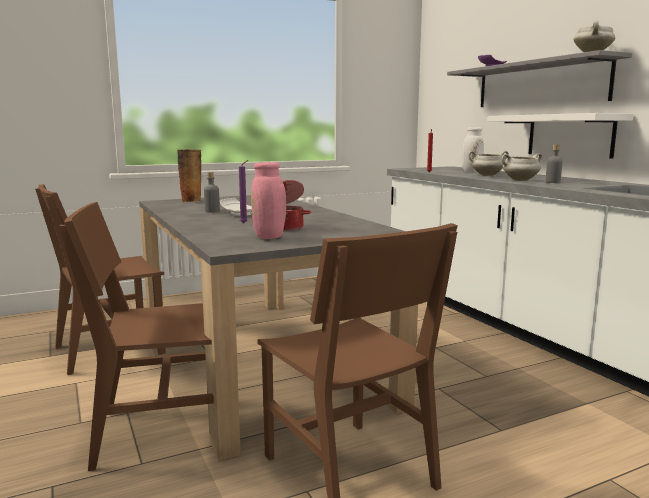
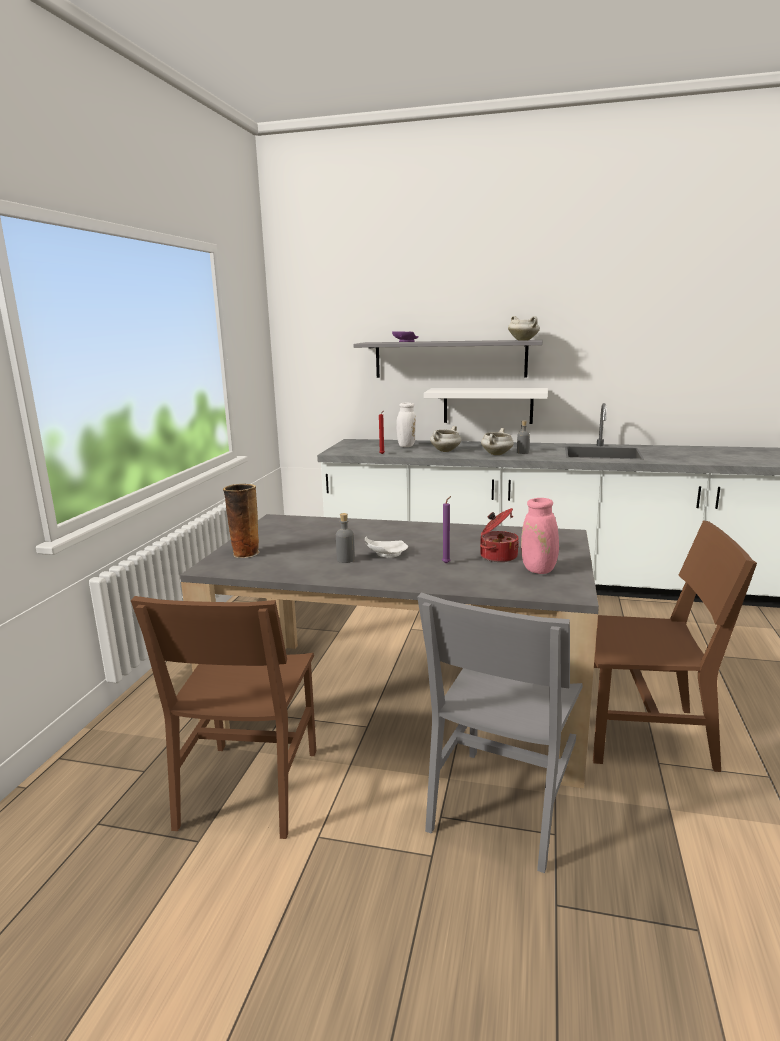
camera: 50 degrees left, 5 degrees up
brown chair [59,202,214,471] -> grey chair [417,593,583,873]

